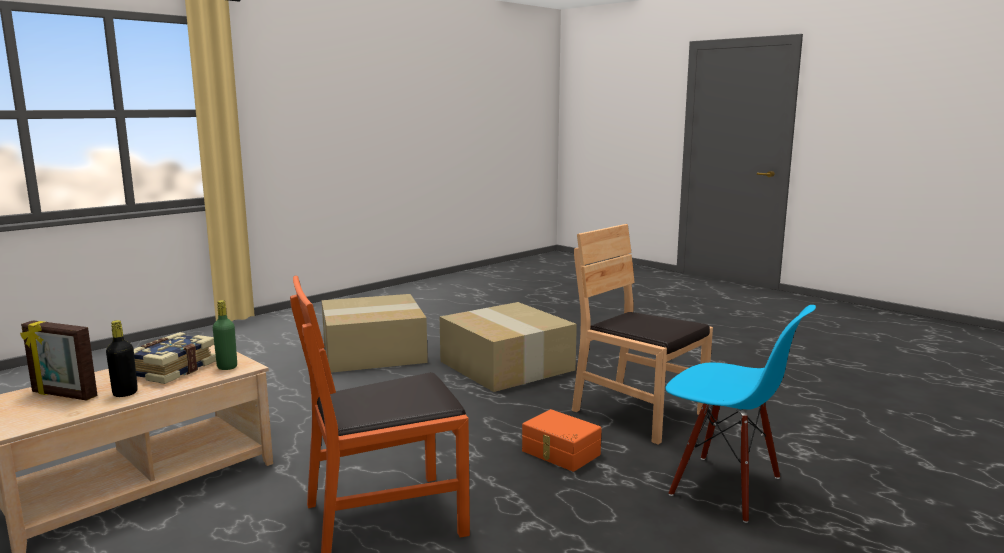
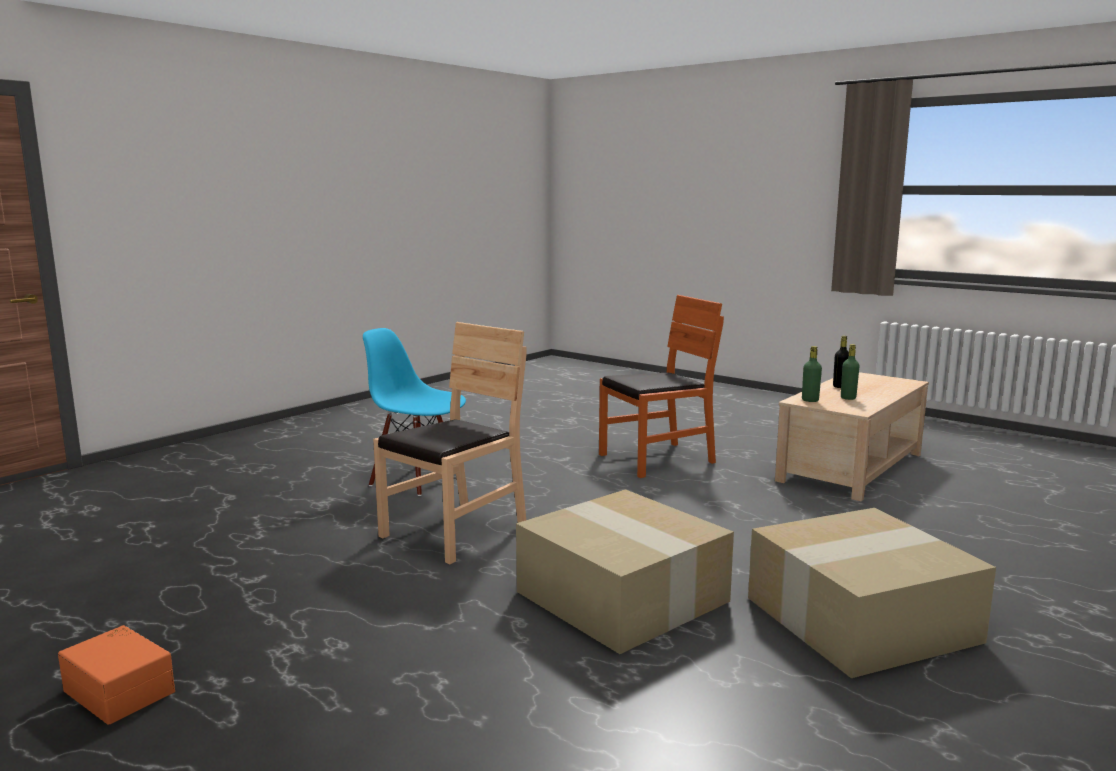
camera: 175 degrees right, 0 degrees up
picture frame [20,320,98,401] -> none
book [134,332,216,384] -> green bottle [841,344,859,400]
orange storage box [522,409,602,472] -> orange storage box moved to [58,625,175,725]
brown chair [572,224,713,445] -> brown chair turned 90 degrees counterclockwise [373,322,527,564]

